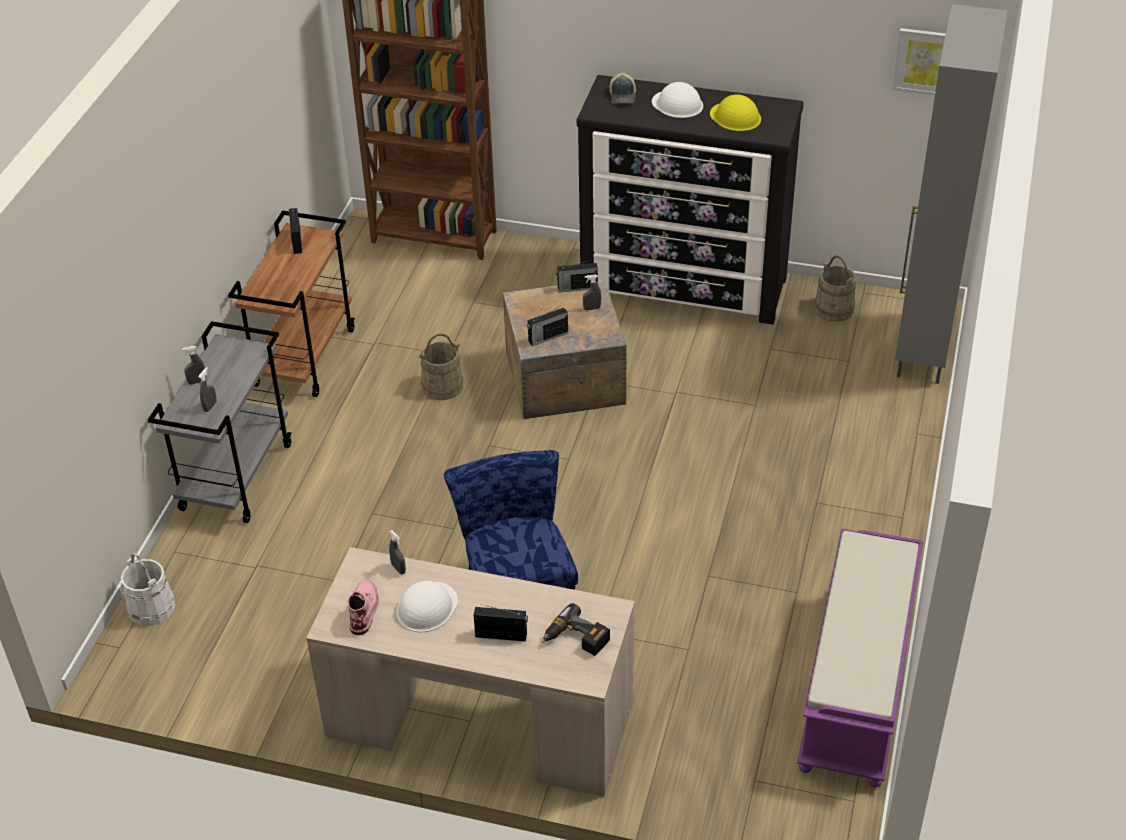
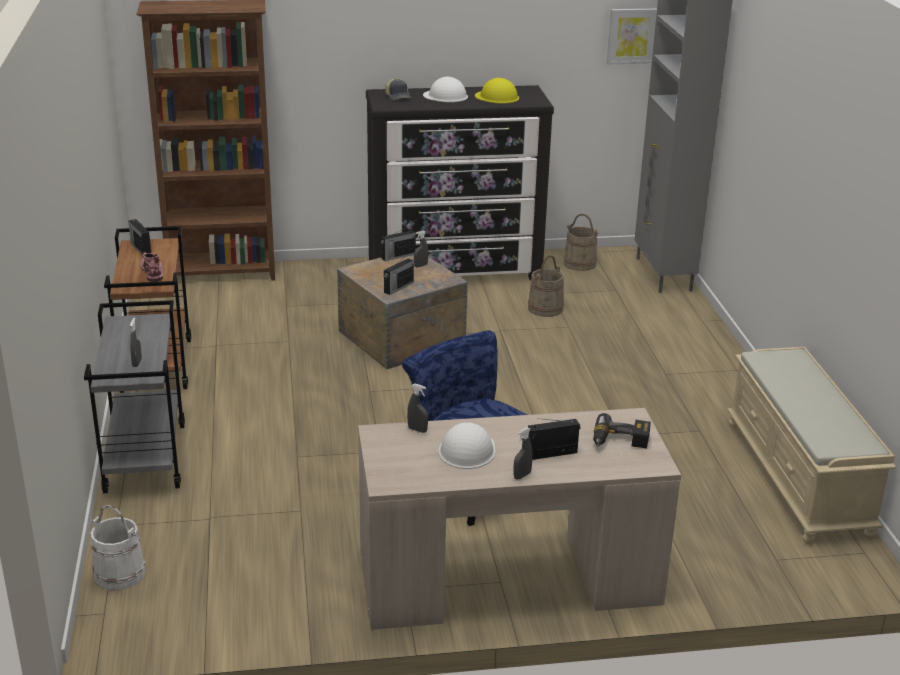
camera: 25 degrees left, 15 degrees down
grey spray bottle [182,346,206,385] -> grey spray bottle moved to [513,427,533,480]
pink boot [347,580,379,635] -> pink boot moved to [141,252,163,282]
beige bucket [418,334,463,400] -> beige bucket moved to [528,255,564,317]
purple bench [797,529,923,787] -> beige bench [727,347,896,544]

